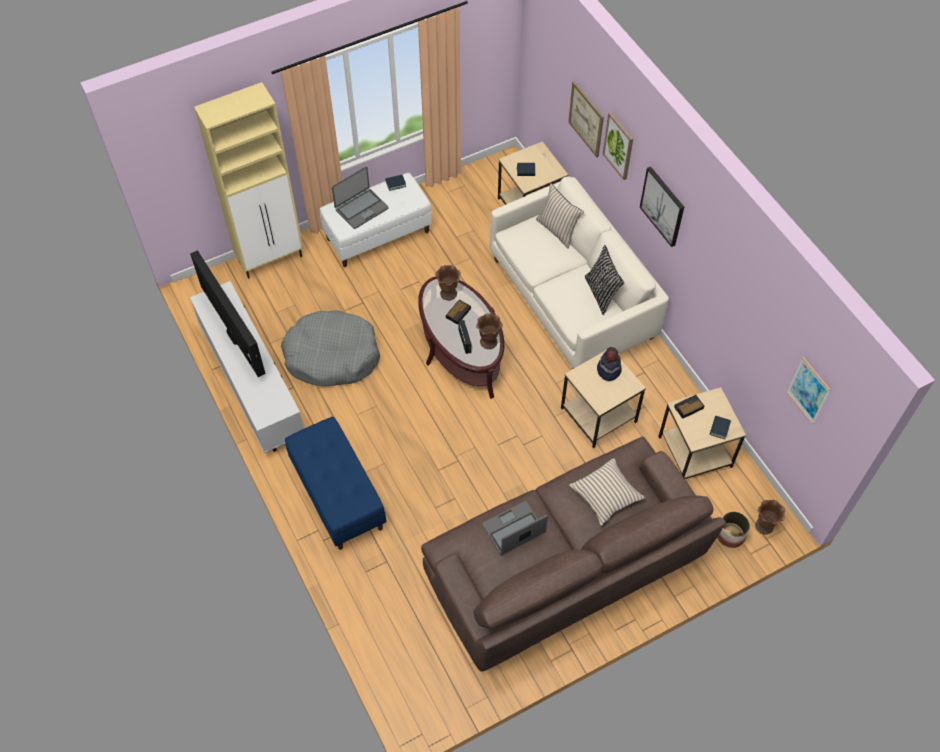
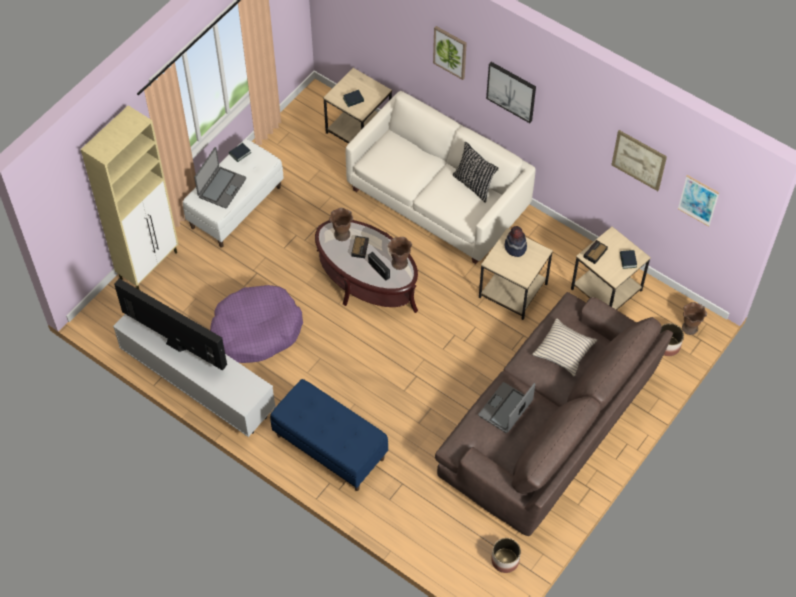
camera: 25 degrees left, 0 degrees up
grey dog bed [281,310,380,386] -> purple dog bed [210,285,303,363]
beige pillow [536,183,584,249] -> none
picture [568,81,604,157] -> picture moved to [611,130,667,191]
none -> planter [491,538,521,573]

